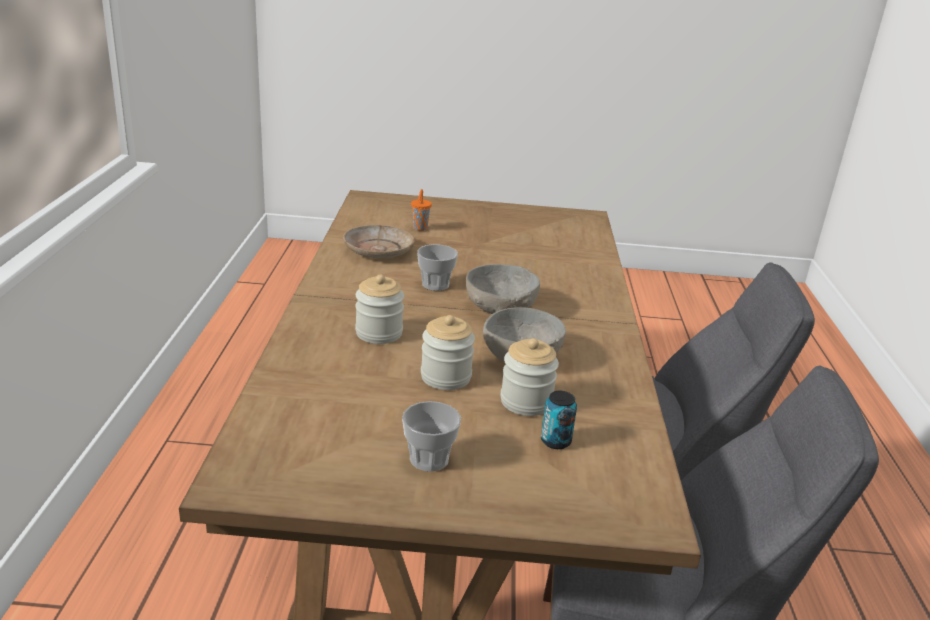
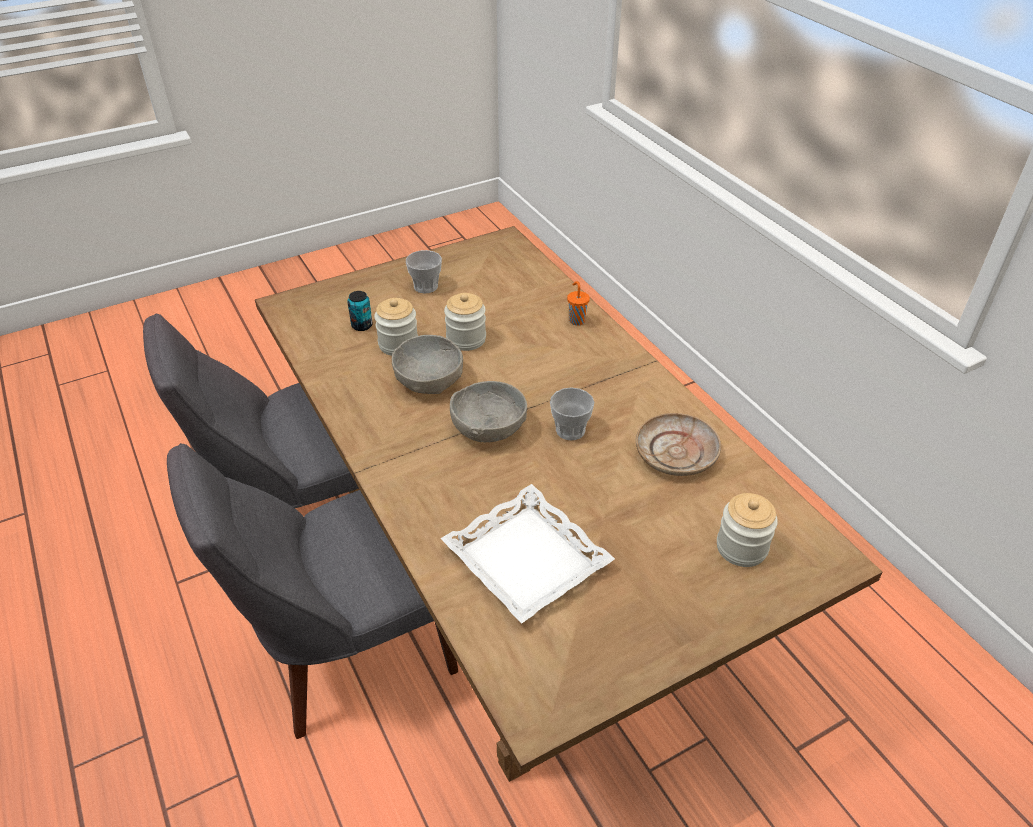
camera: 150 degrees right, 15 degrees up
jar [355,274,404,344] -> jar moved to [717,493,778,567]
orange cup [411,189,432,231] -> orange cup moved to [567,281,590,326]
none -> white tray [440,484,615,624]

